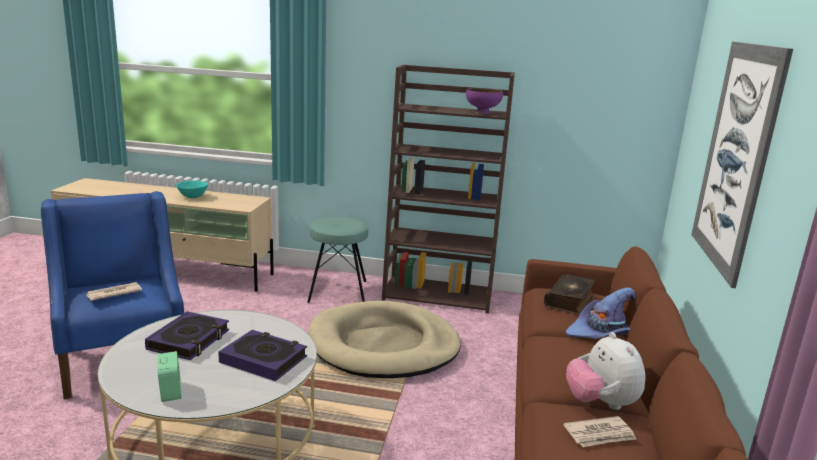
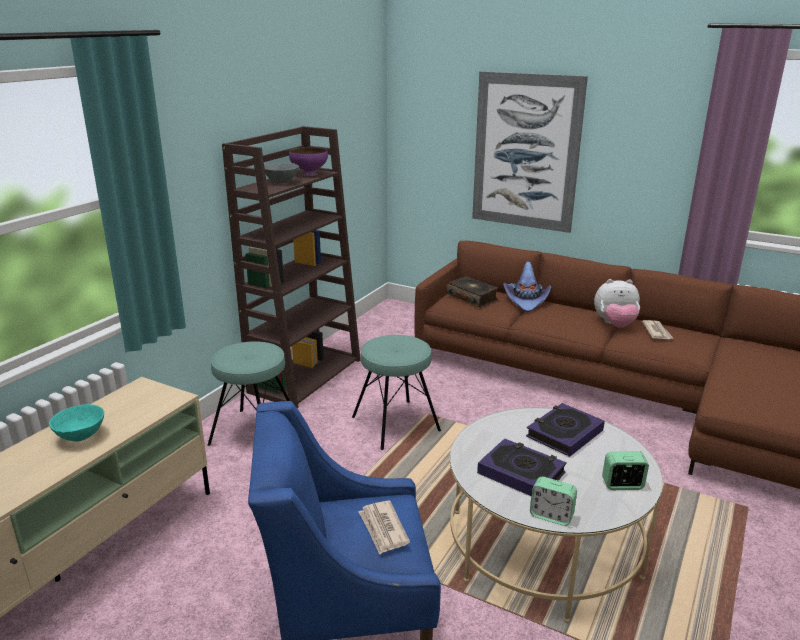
camera: 70 degrees left, 5 degrees up
beige dog bed [308,301,461,378] -> turquoise stool [352,335,441,450]
none -> grey bowl [264,163,299,183]
none -> alarm clock [530,477,577,526]

